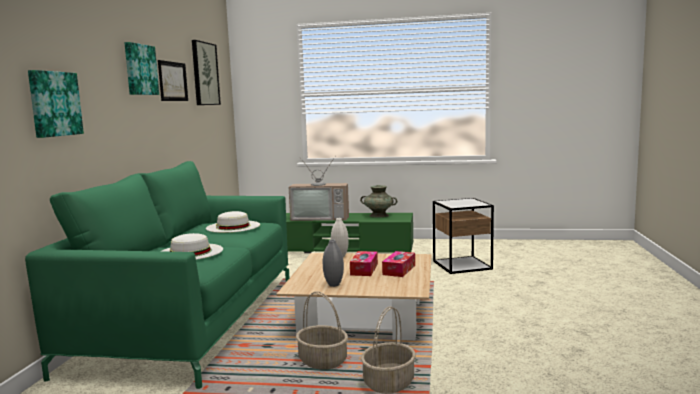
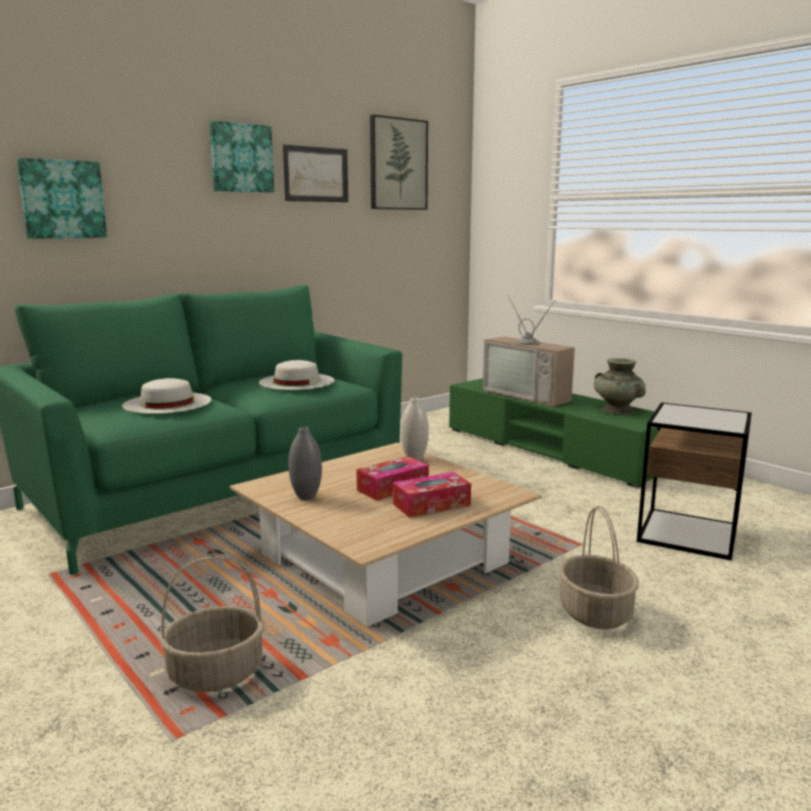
camera: 40 degrees right, 5 degrees up
basket [296,291,348,370] -> basket moved to [559,505,639,629]

